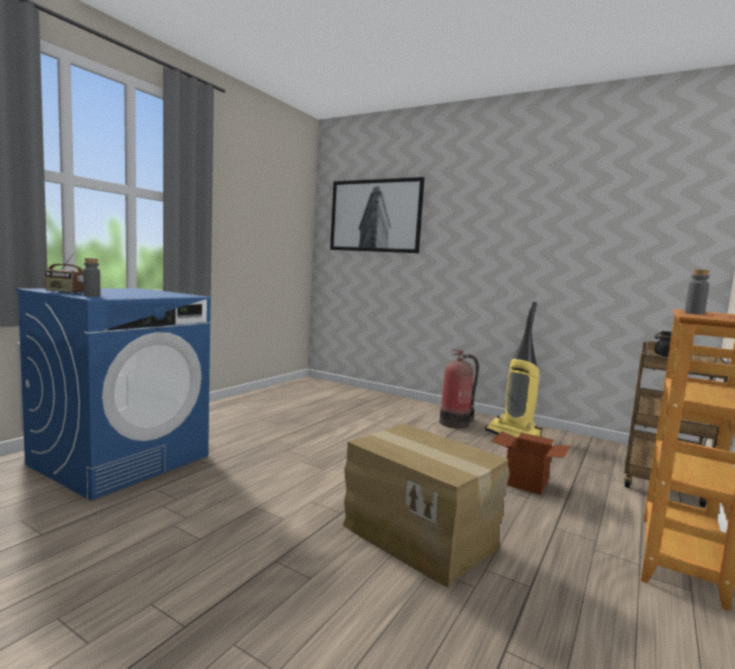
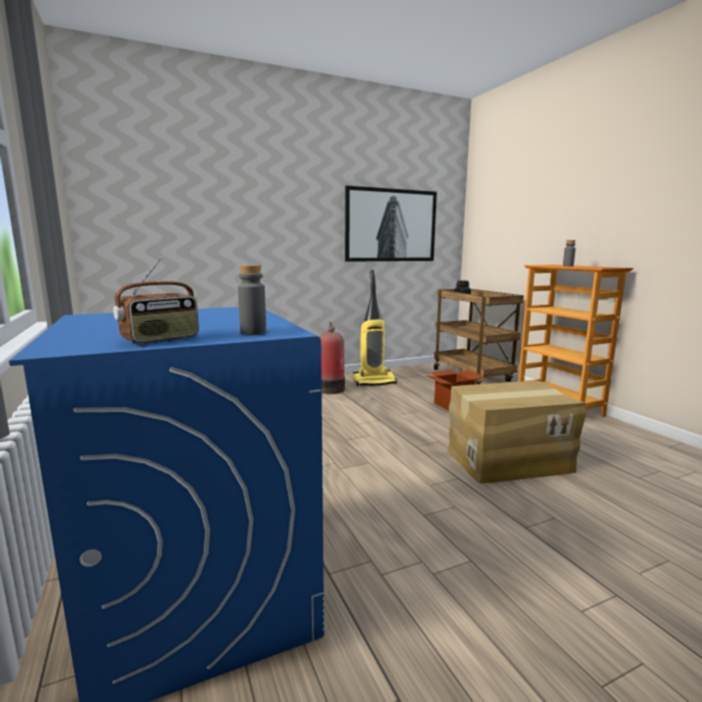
camera: 55 degrees left, 5 degrees up
picture [330,177,425,253] -> picture moved to [345,186,437,262]

